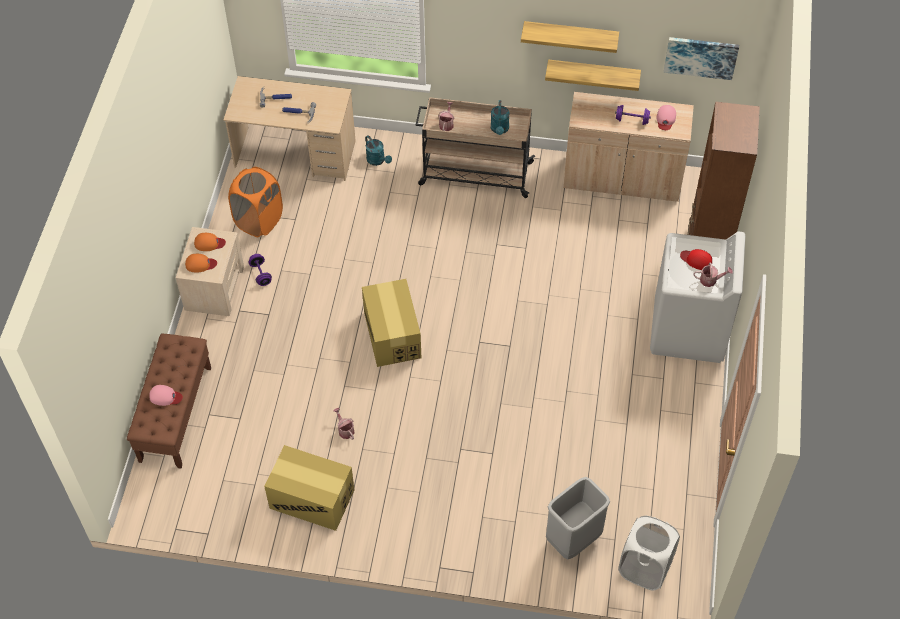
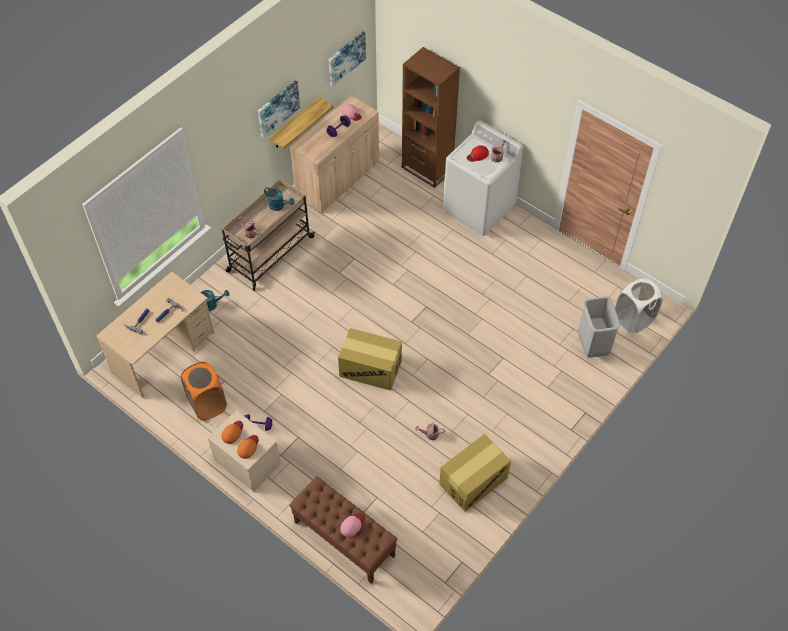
camera: 60 degrees left, 0 degrees up
shelf [521,21,619,53] -> picture [258,80,300,138]

